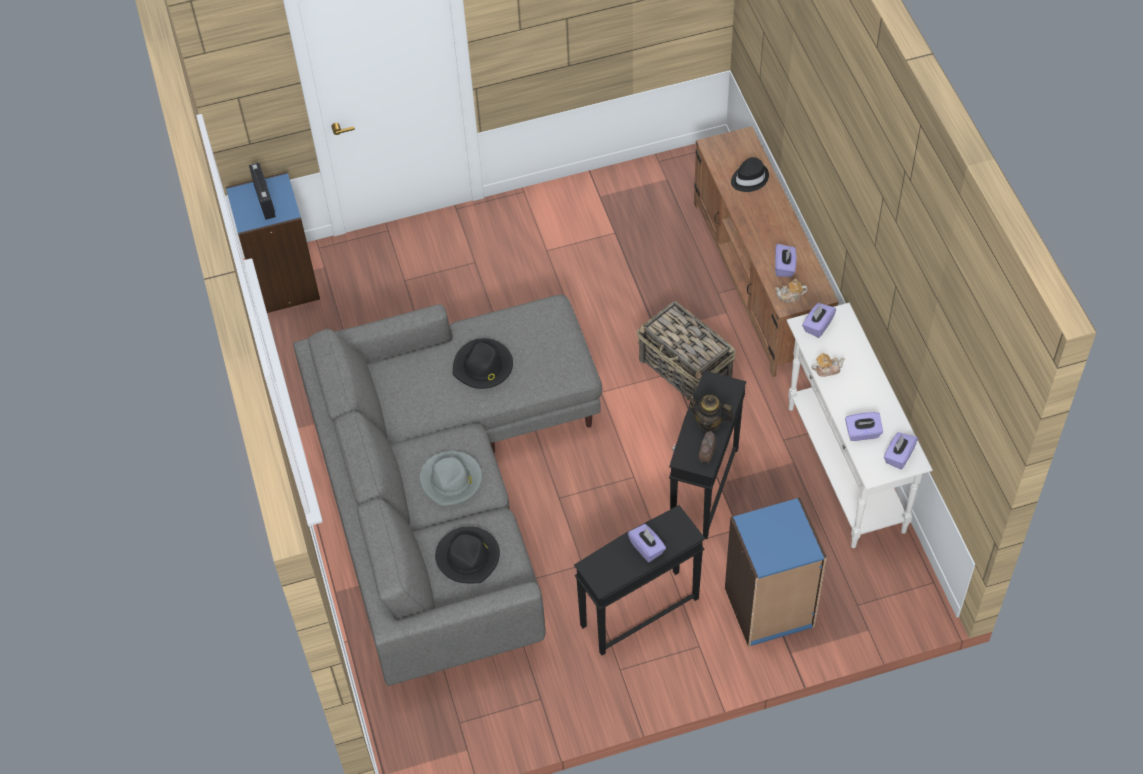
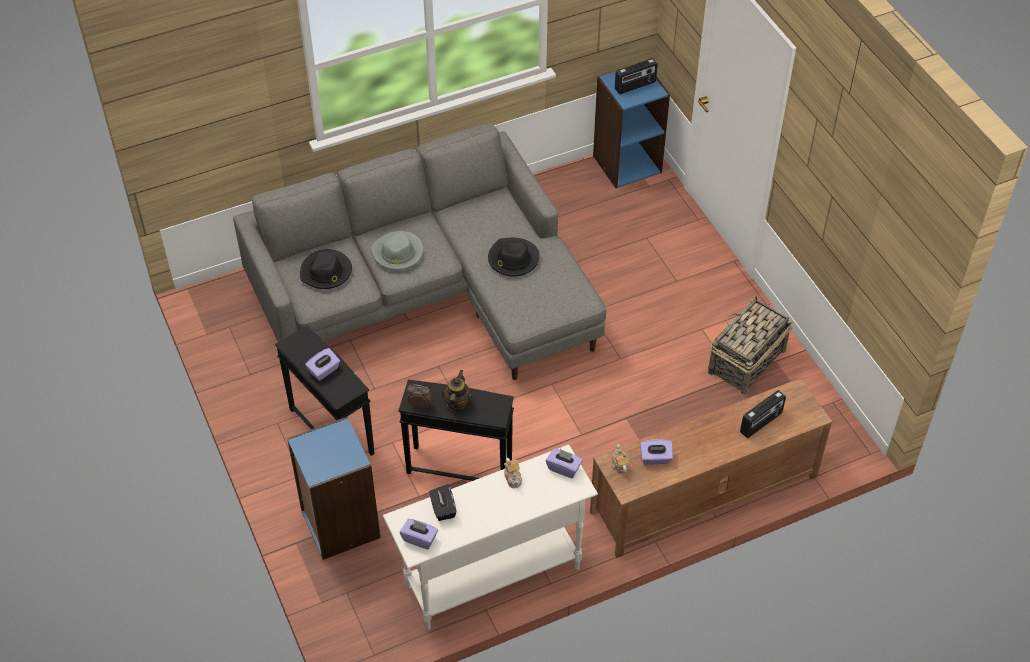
camera: 80 degrees right, 5 degrees down
basket [636,302,735,398] -> basket moved to [708,295,793,395]
black hat [731,157,769,192] -> radio [740,390,786,438]
purple tissue box [845,412,883,441] -> black tissue box [430,484,456,521]

